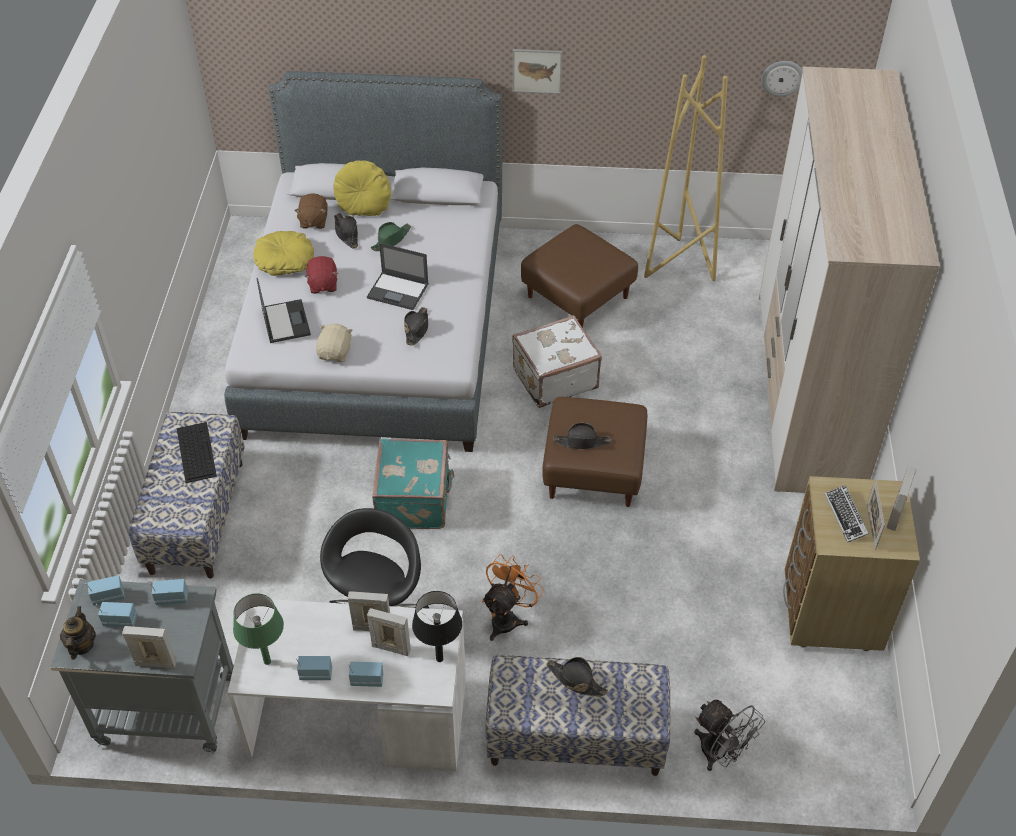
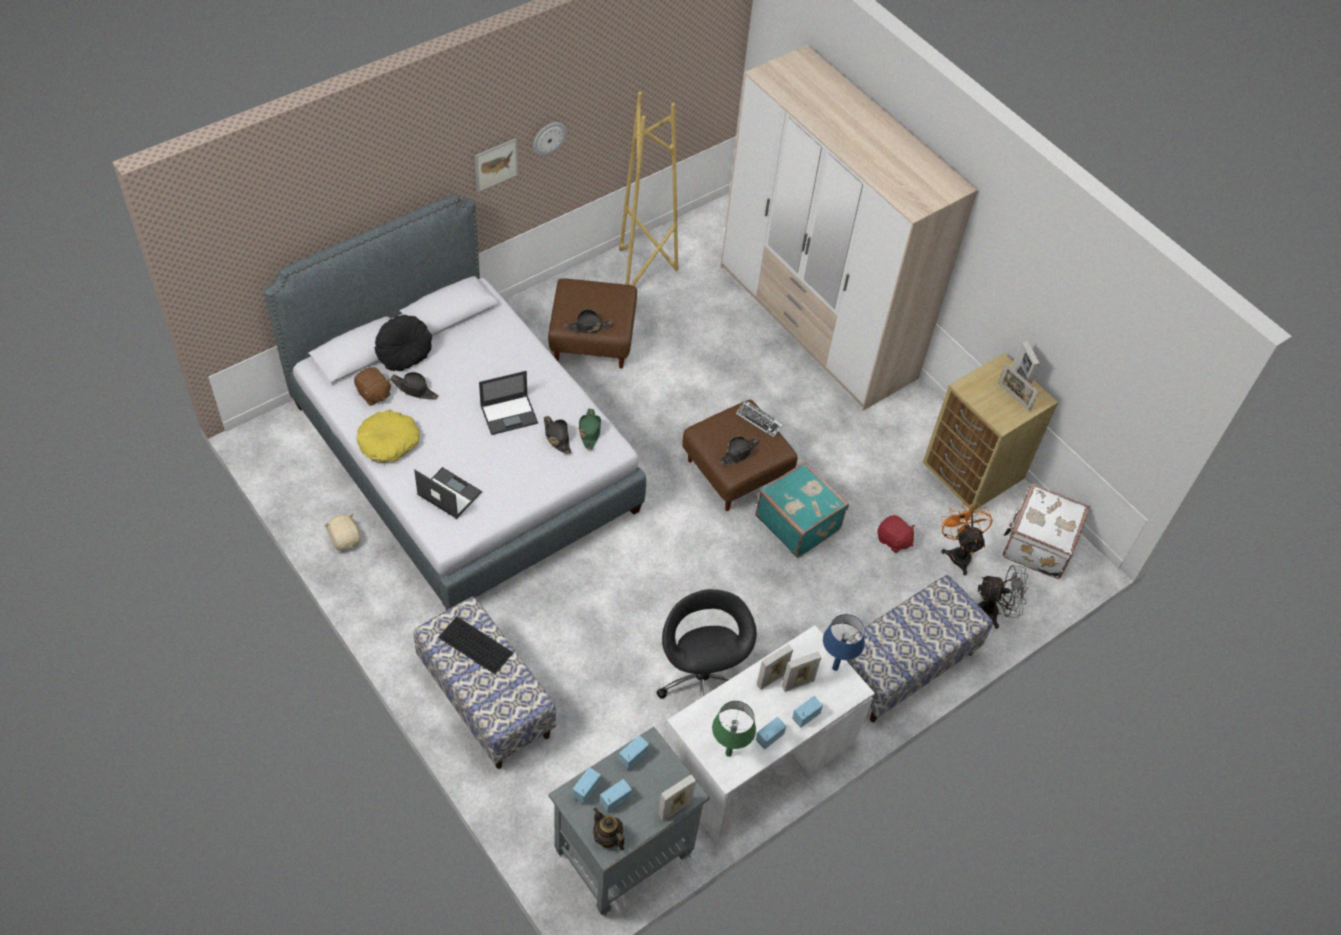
camera: 45 degrees left, 5 degrees up
red plush toy [305,256,338,294] -> red plush toy moved to [877,515,915,553]
beige plush toy [316,324,353,362] -> beige plush toy moved to [324,513,361,551]
yellow pillow [333,160,391,216] -> black pillow [374,315,432,371]
green hat [371,222,411,251] -> green hat moved to [579,408,601,450]
turquoise suitcase [372,438,454,529] -> turquoise suitcase moved to [755,461,849,558]
black table lamp [412,591,462,662] -> blue table lamp [823,614,865,671]
orange fan [482,554,544,641] -> orange fan moved to [941,502,992,575]
white suitcase [512,315,602,408] -> white suitcase moved to [1003,483,1090,579]
black hat [546,657,608,696] -> black hat moved to [564,309,613,333]
wall clock [761,61,803,96] -> wall clock moved to [533,122,567,156]
keyboard [825,485,869,543] -> keyboard moved to [736,400,783,438]

